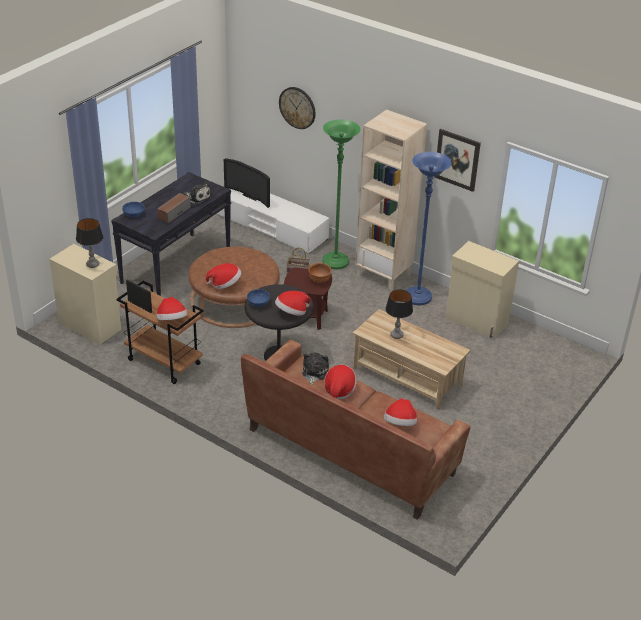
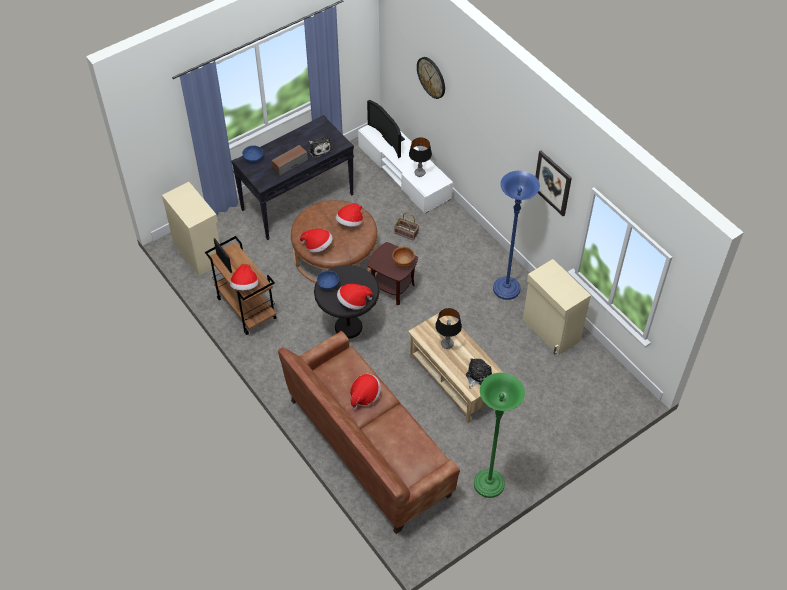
camera: 20 degrees right, 15 degrees up
table lamp [76,218,103,268] -> table lamp moved to [409,138,432,177]
plush toy [302,353,329,385] -> plush toy moved to [466,358,492,389]
green floor lamp [322,120,361,269] -> green floor lamp moved to [474,373,525,498]
beige bookcase [355,110,427,291] -> none
hat [384,398,417,426] -> hat moved to [336,203,363,227]

